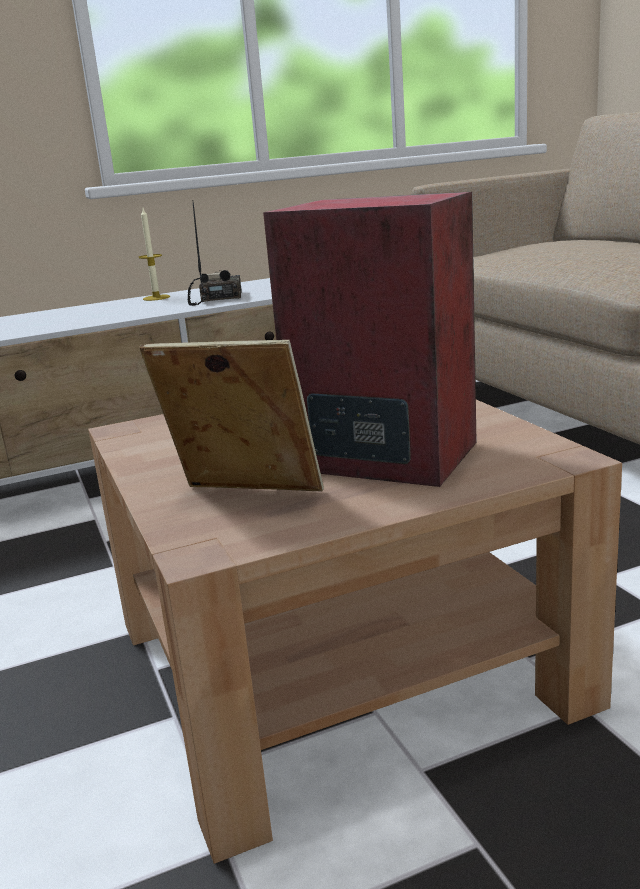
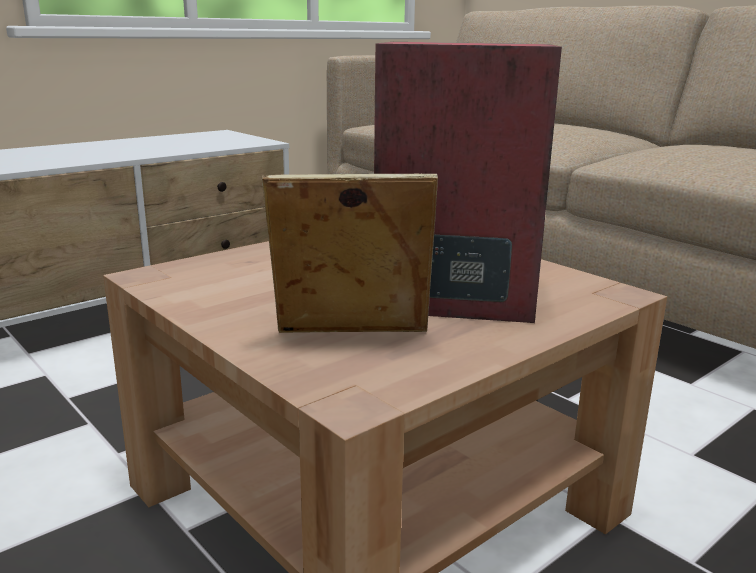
camera: 20 degrees left, 0 degrees up
candle [138,209,170,301] -> none
radio [187,200,242,306] -> none

